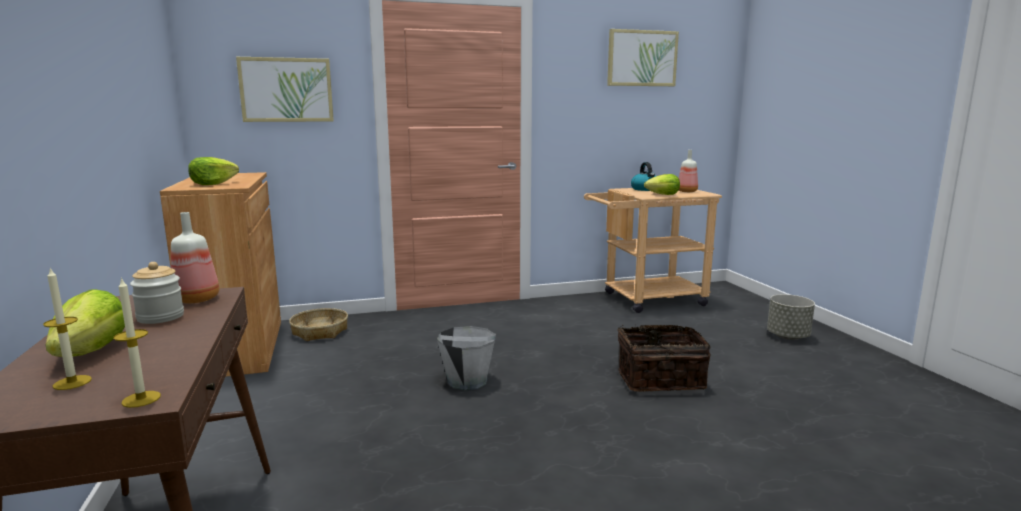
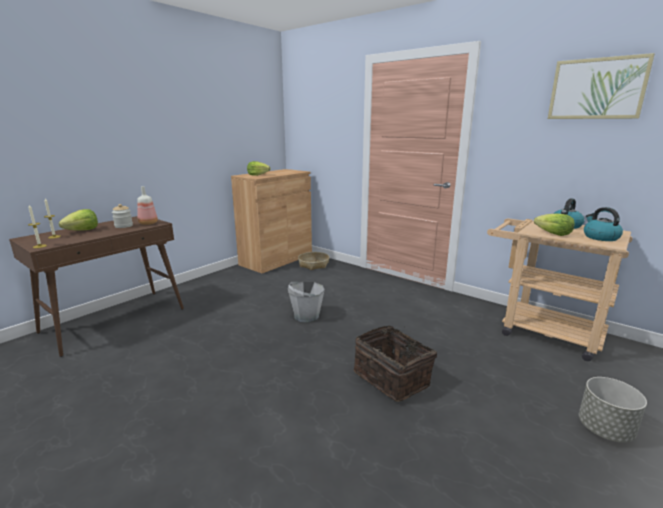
camera: 55 degrees right, 5 degrees up
picture [236,57,334,122] -> none
bottle [679,150,698,192] -> kettle [584,207,623,241]

